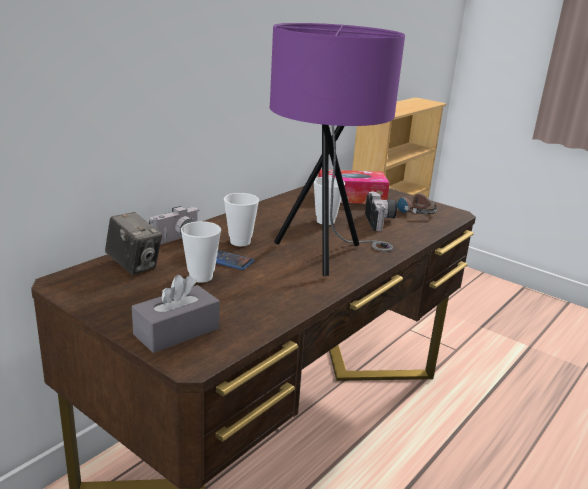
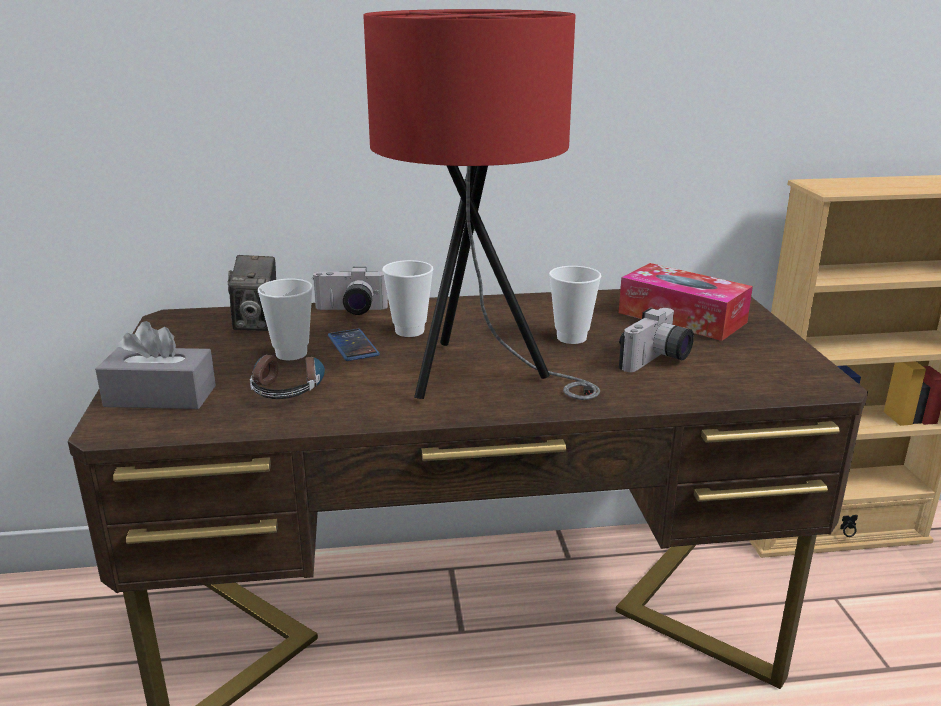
camera: 45 degrees right, 0 degrees up
purple table lamp [270,23,405,276] -> red table lamp [363,9,600,400]
headphones [397,194,437,214] -> headphones moved to [250,354,325,399]

